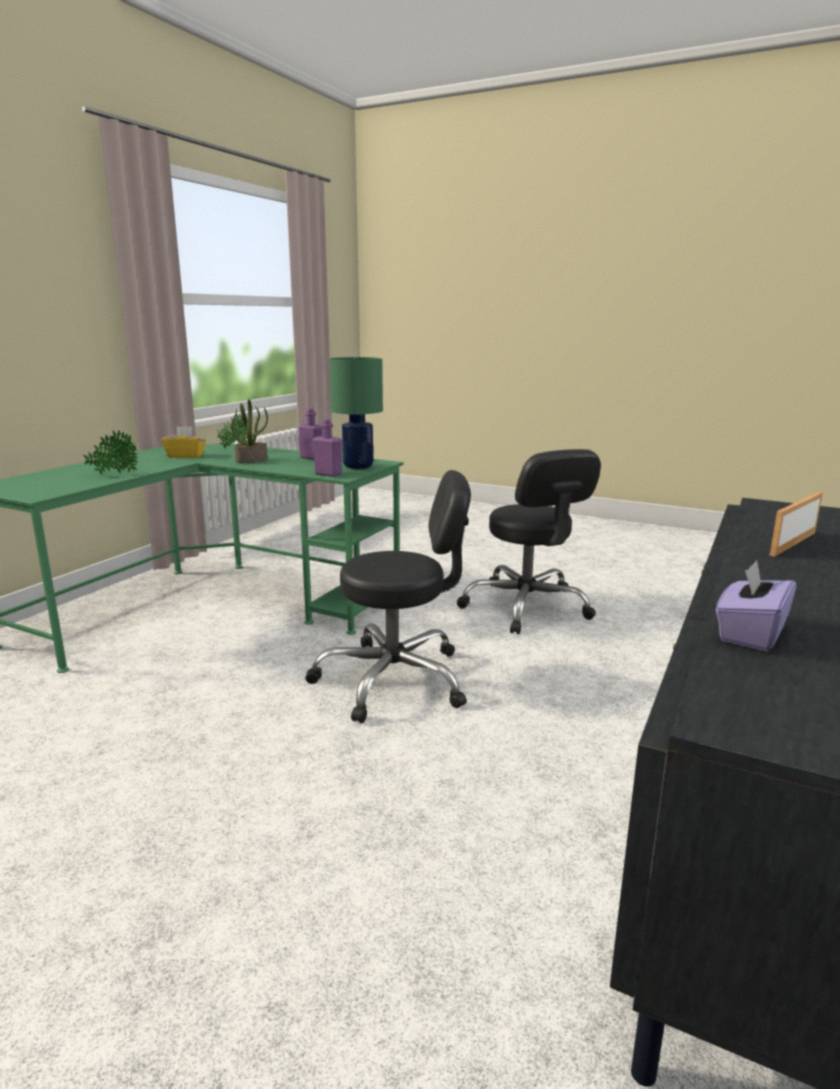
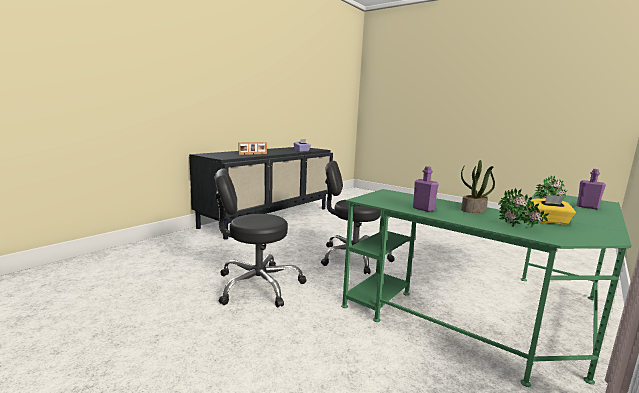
camera: 170 degrees left, 5 degrees down
purple bottle [313,419,342,477] -> purple bottle moved to [576,169,606,210]
green table lamp [329,357,383,469] -> none
black office chair [457,449,601,634] -> black office chair turned 90 degrees counterclockwise [215,168,307,308]

